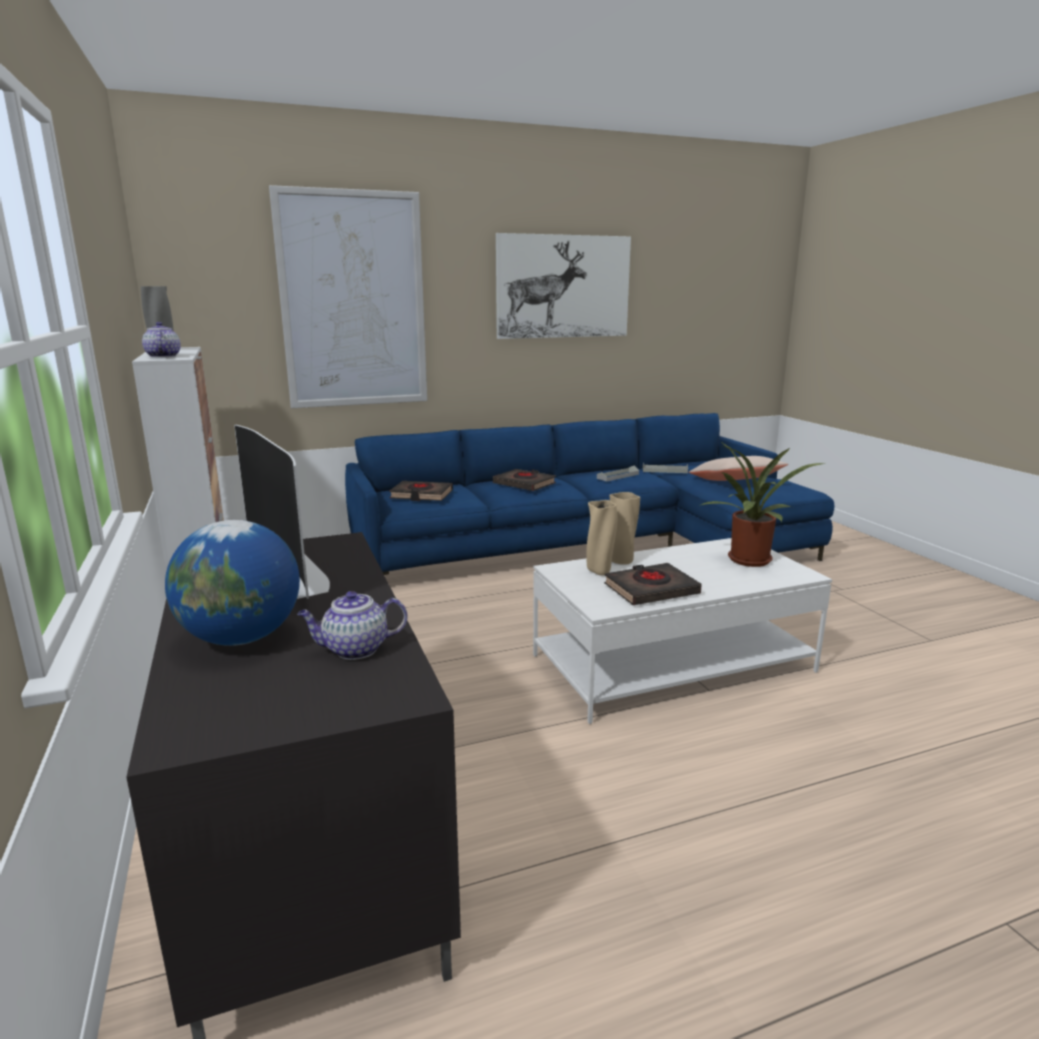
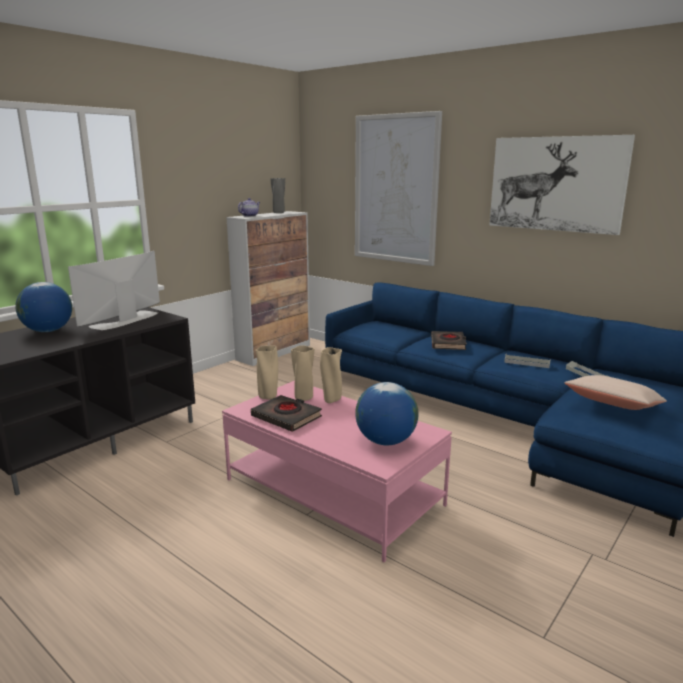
camera: 60 degrees right, 0 degrees up
teapot [297,591,408,660] -> none
black book [389,481,453,501] -> none
white coffee table [533,538,832,724] -> pink coffee table [222,381,452,562]
potted plant [701,442,825,567] -> globe [355,382,418,445]
none -> beige vase [255,345,278,399]

